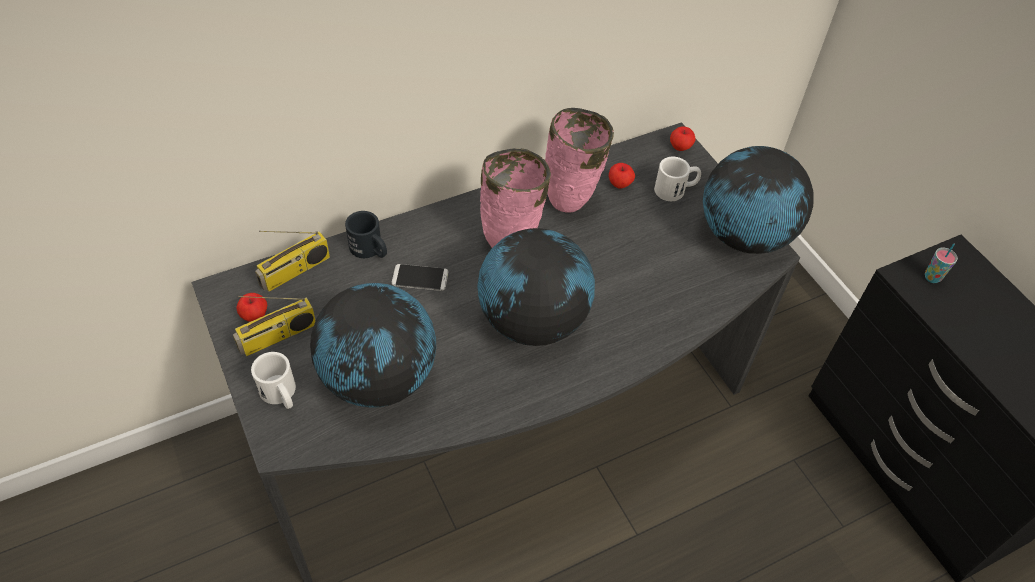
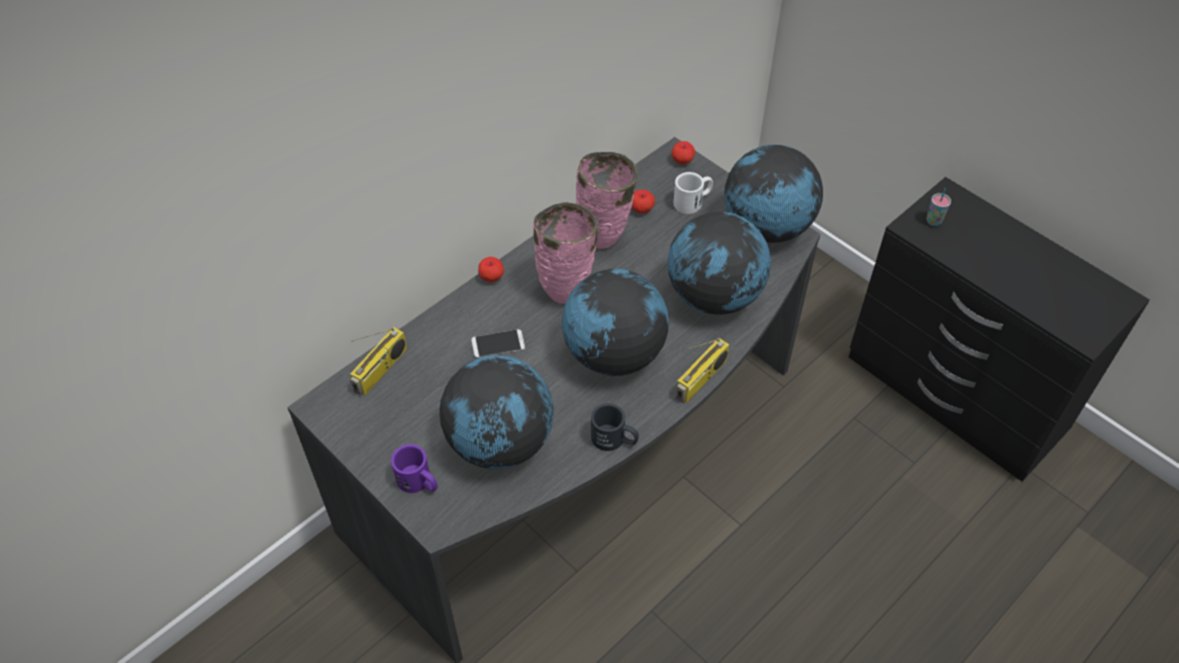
camera: 15 degrees left, 0 degrees up
radio [233,296,316,356] -> radio moved to [676,338,729,403]
apple [237,293,267,322] -> apple moved to [478,257,504,282]
white mug [251,352,296,409] -> purple mug [391,444,438,493]
black mug [345,211,387,258] -> black mug moved to [591,403,639,451]
none -> globe [668,212,771,314]

